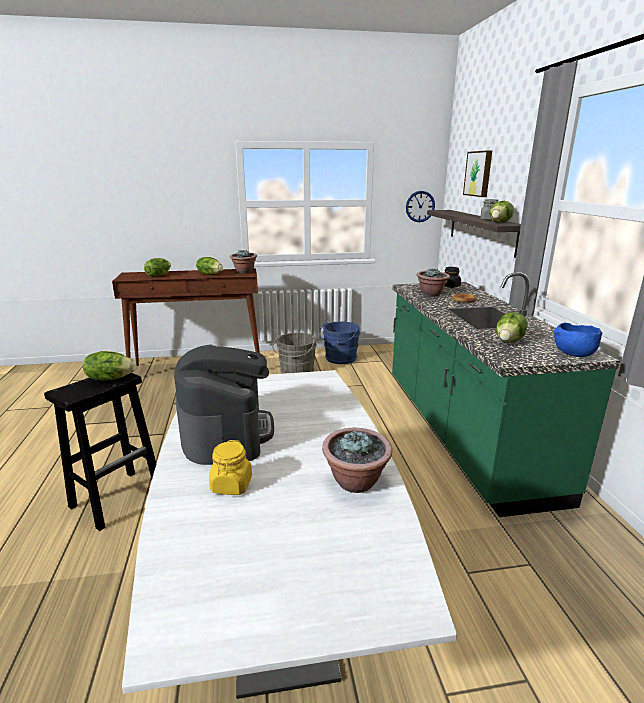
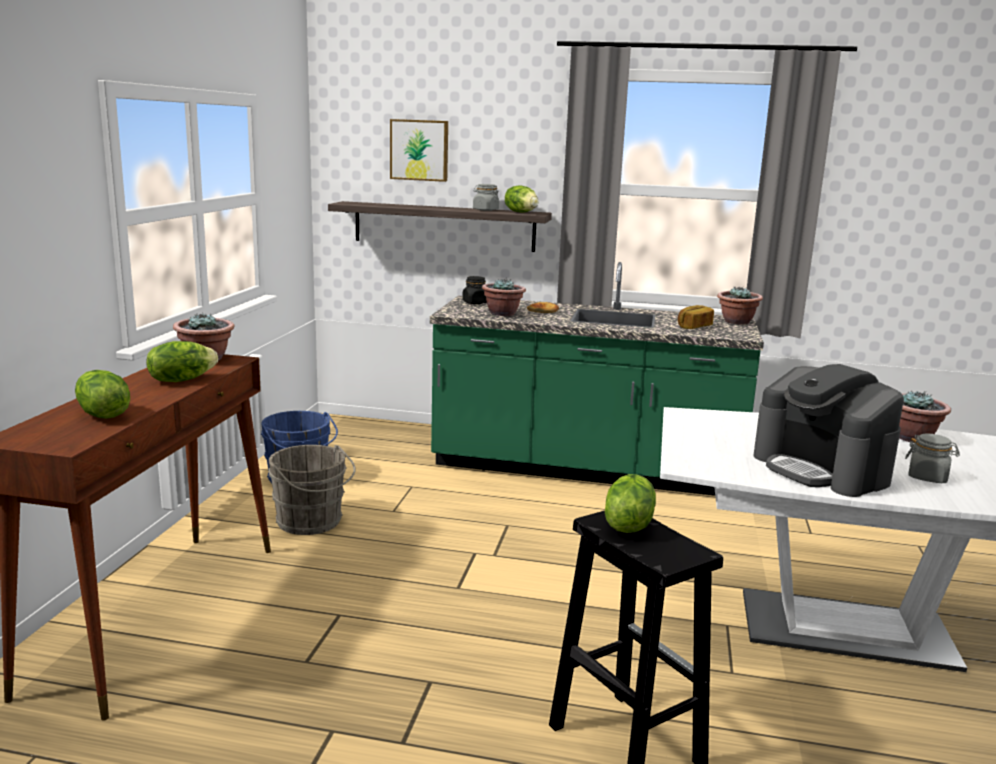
camera: 70 degrees left, 5 degrees down
coffee machine [174,345,274,465] -> coffee machine turned 135 degrees counterclockwise [753,364,904,497]
yellow jar [209,440,252,495] -> grey jar [905,434,960,483]
wall clock [406,191,435,222] -> none
lettuce [496,312,528,343] -> bread [678,305,714,329]
blue bowl [553,323,603,357] -> potted plant [717,286,763,325]

